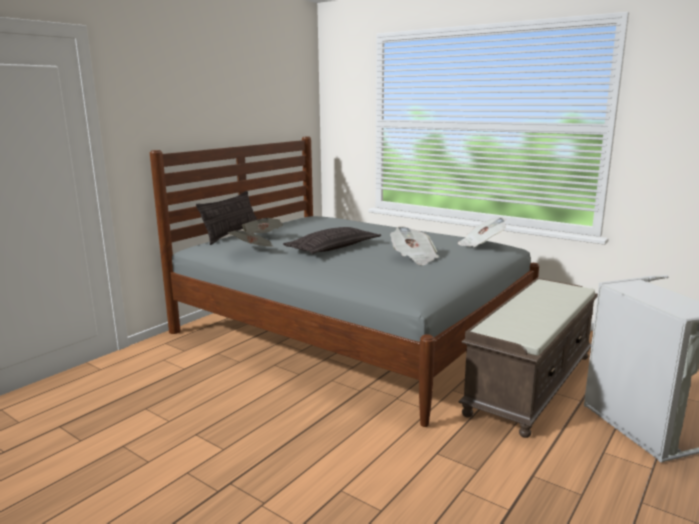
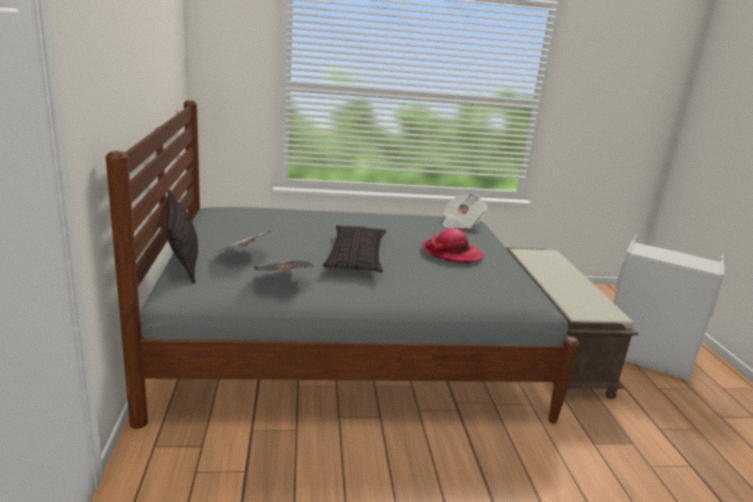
camera: 45 degrees left, 5 degrees up
newspaper [390,226,439,265] -> hat [422,229,483,263]

